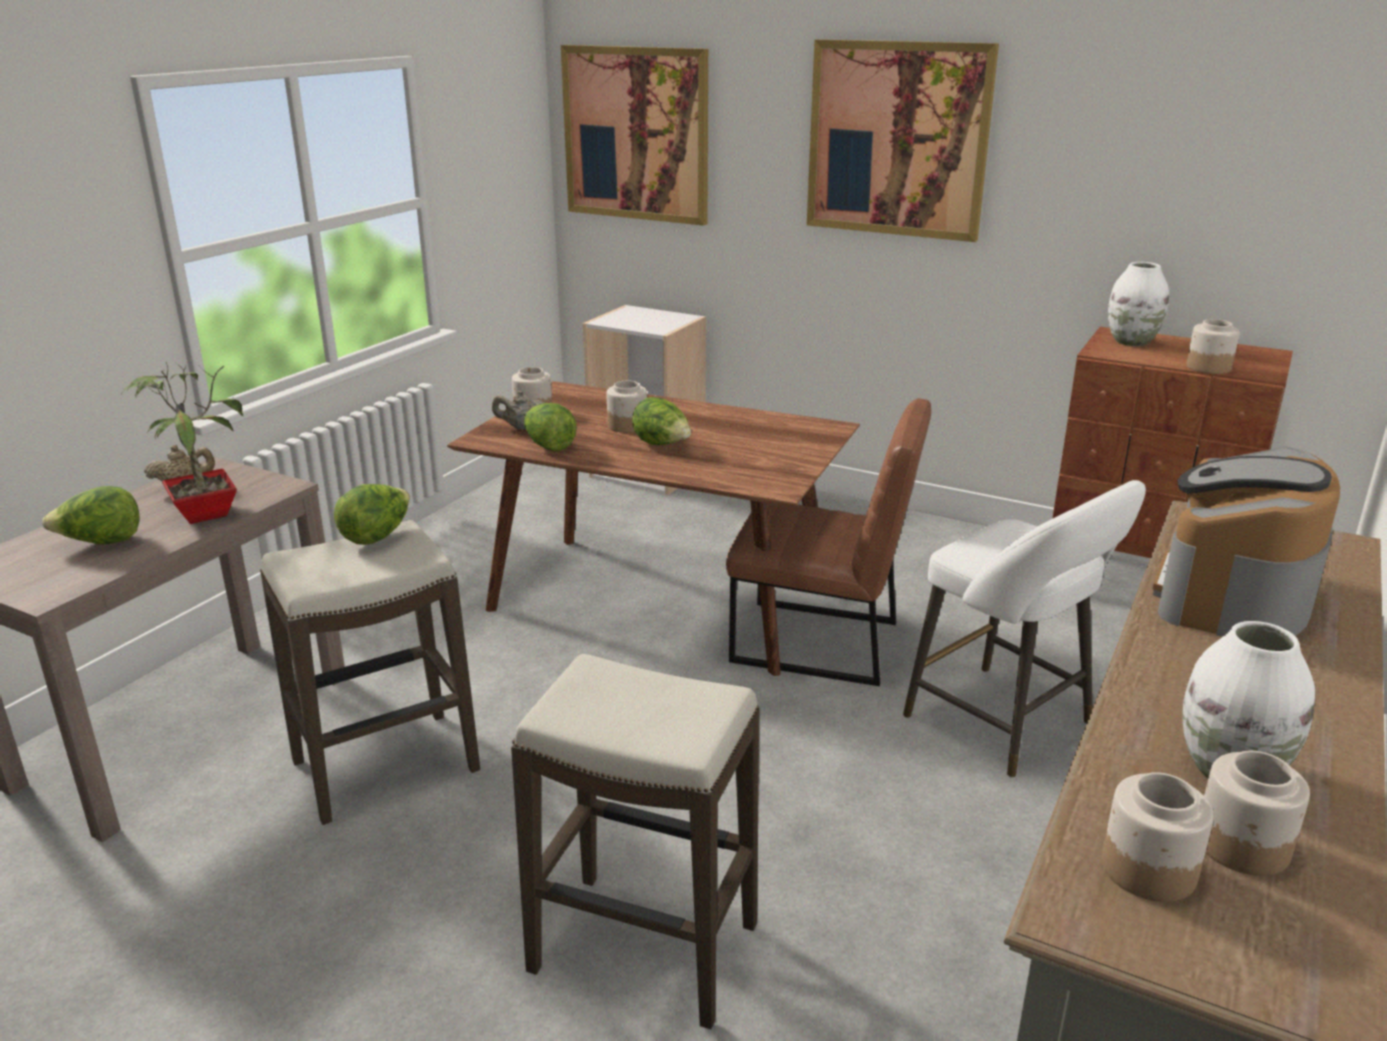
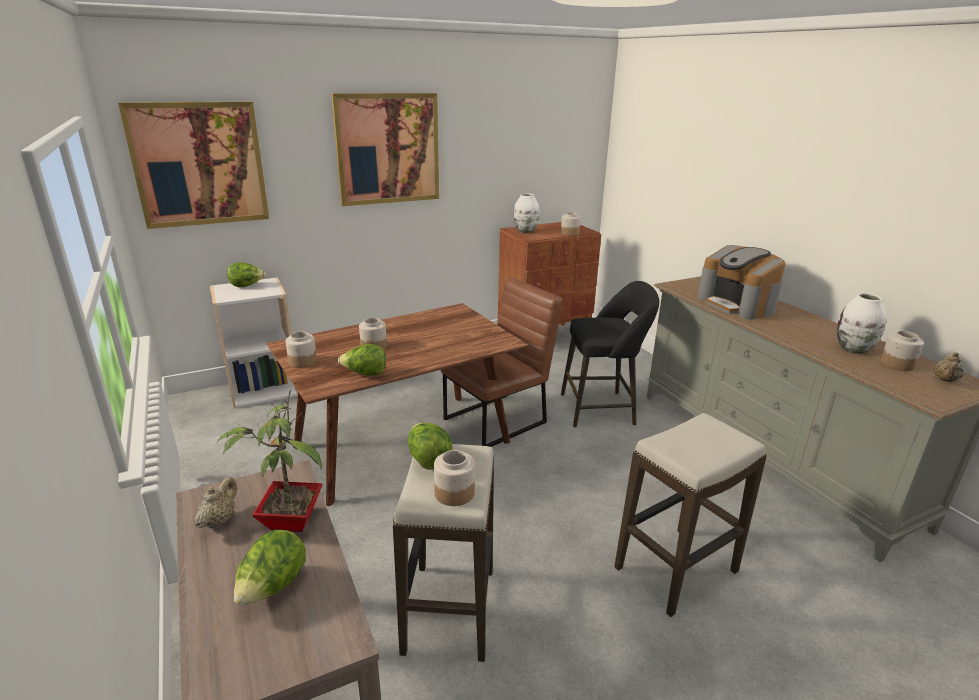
camera: 55 degrees left, 0 degrees up
beige teapot [492,391,544,430] -> beige teapot moved to [934,353,964,382]
lettuce [632,397,691,445] -> lettuce moved to [227,262,266,287]
white stool [903,480,1146,778] -> black stool [561,281,659,428]
jar [1102,772,1214,902] -> jar moved to [434,450,475,506]

